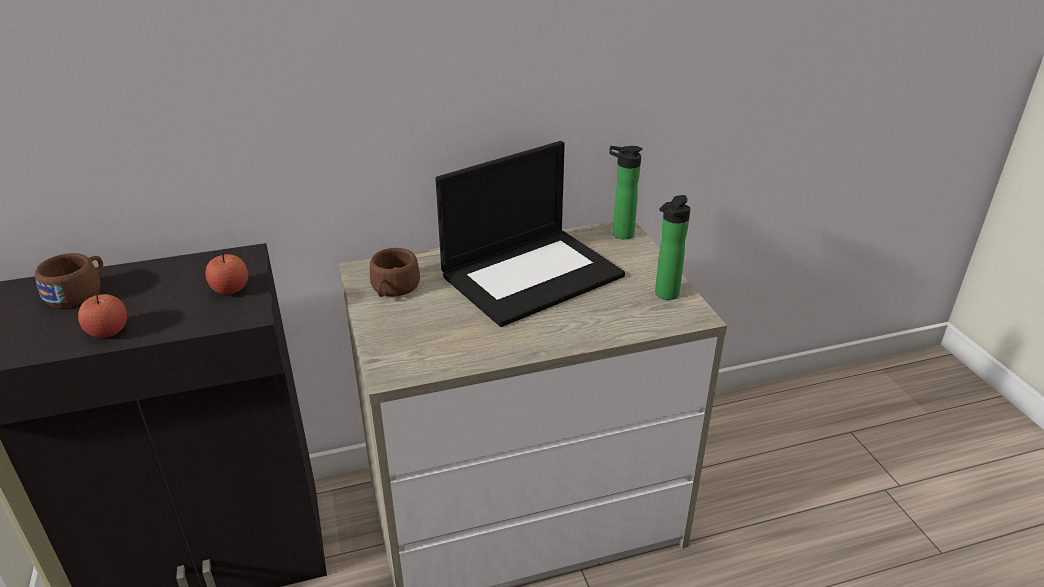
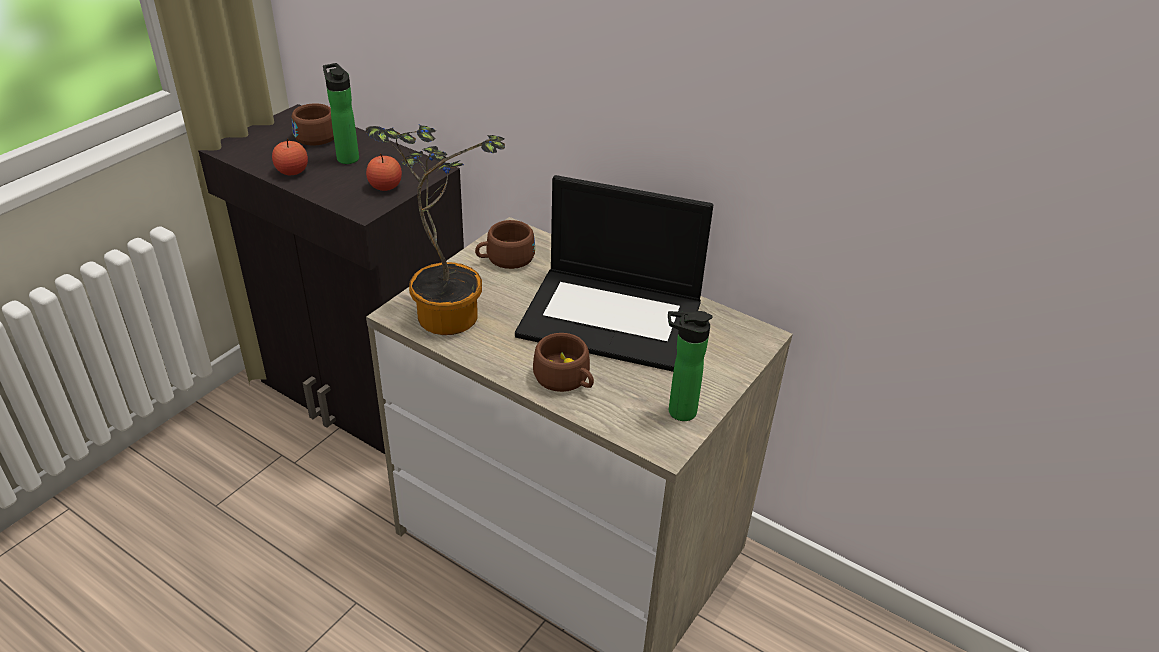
camera: 50 degrees right, 5 degrees up
bottle [609,146,643,239] -> bottle moved to [323,63,359,164]
none -> potted plant [366,125,505,335]
none -> brown cup [533,333,594,392]

